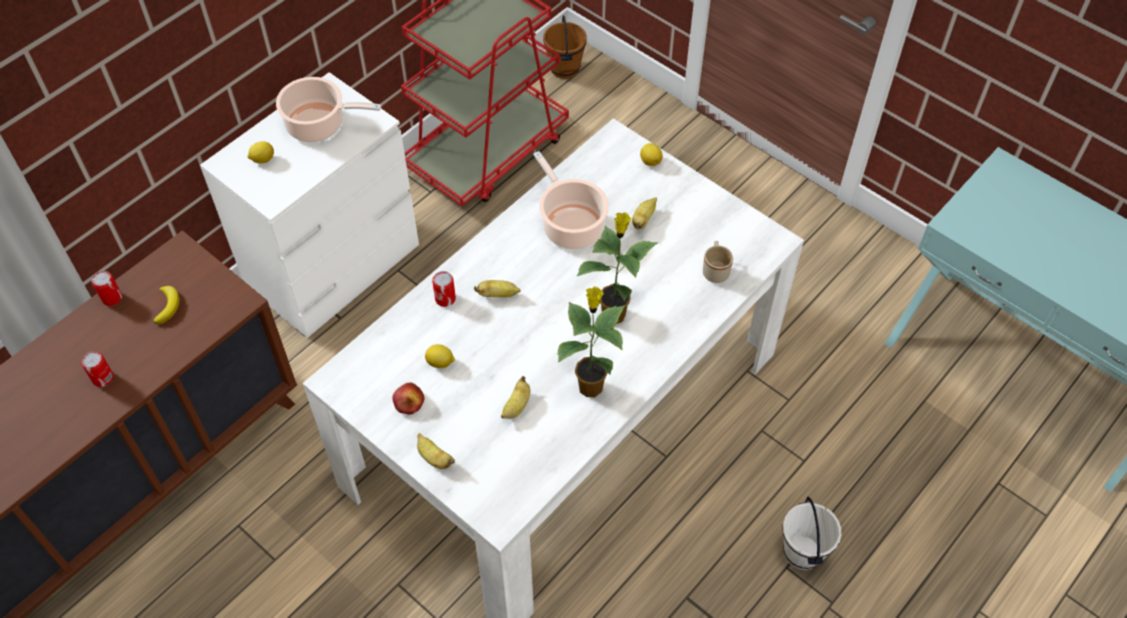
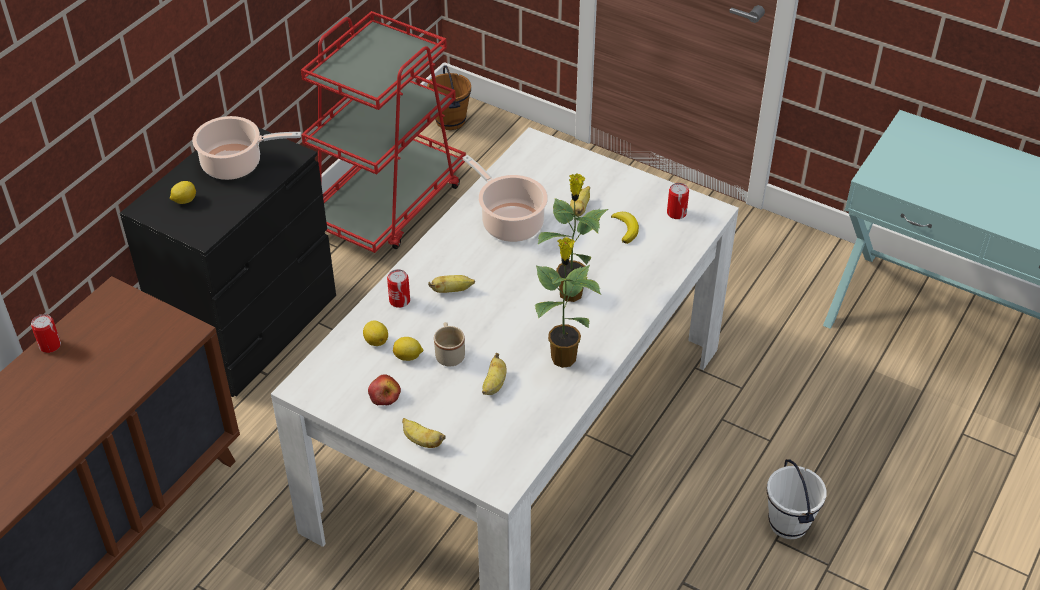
camera: 10 degrees left, 10 degrees down
can [81,351,114,387] -> can moved to [667,183,689,219]
banana [153,286,179,325] -> banana moved to [611,212,639,244]
white dresser [200,72,419,338] -> black dresser [120,127,336,397]
lemon [640,143,662,166] -> lemon moved to [363,320,388,346]
beige mug [703,241,733,283] -> beige mug moved to [434,322,465,367]

